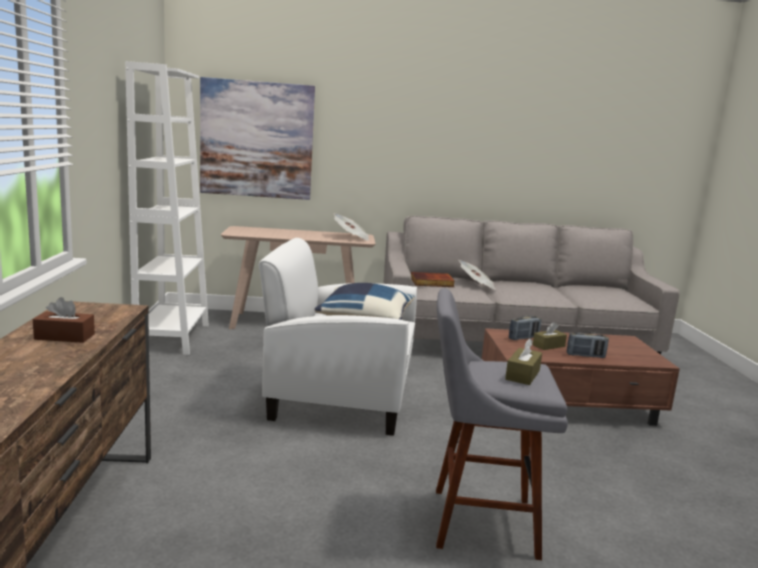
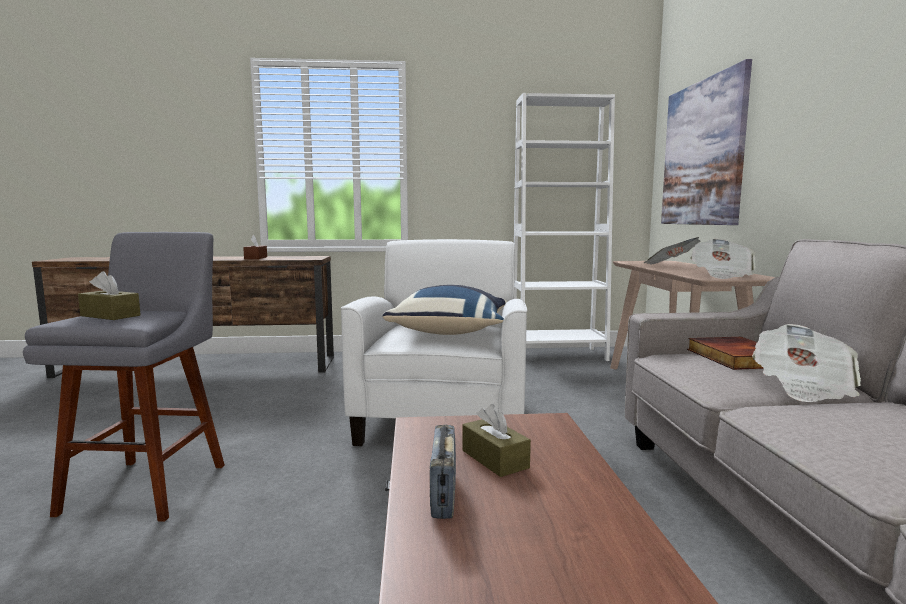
camera: 90 degrees right, 5 degrees down
radio [509,315,541,340] -> none
none -> newspaper [643,237,700,264]

